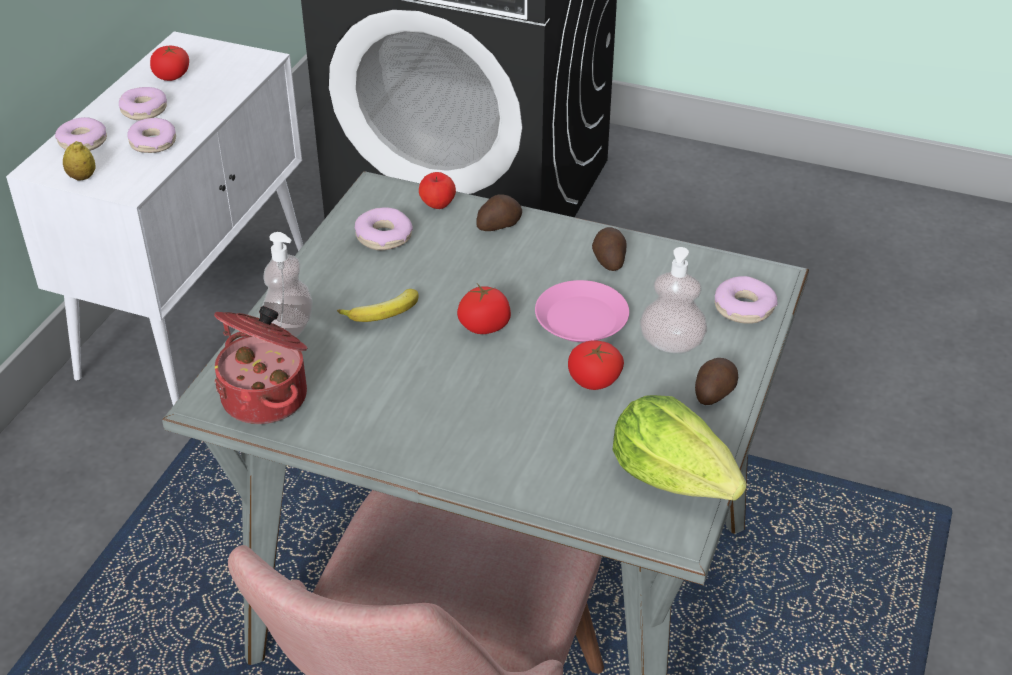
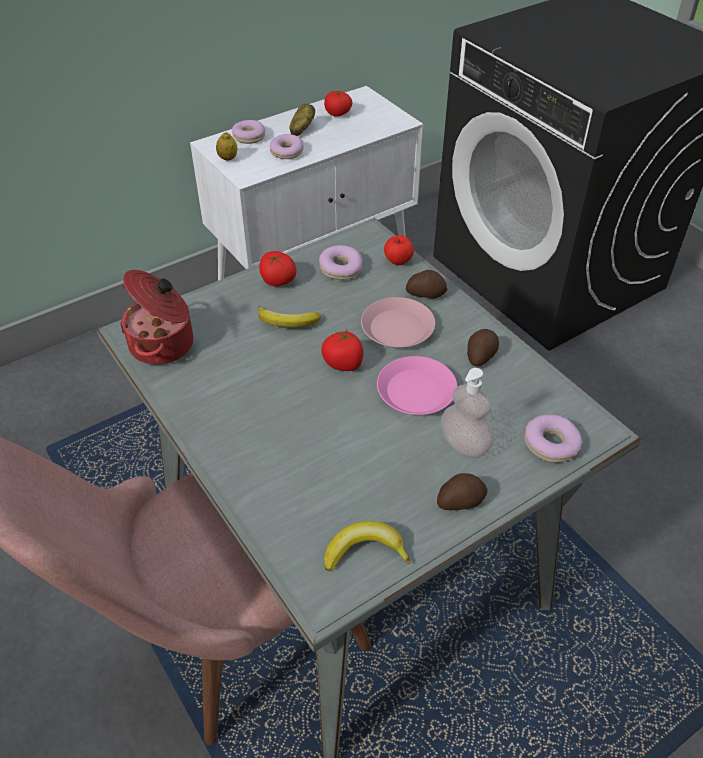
camera: 35 degrees right, 5 degrees up
donut [119,87,167,120] -> potato [289,104,315,136]
soap dispenser [262,232,313,337] -> none
tomato [568,340,624,390] -> tomato moved to [259,251,297,286]
lettuce [613,395,747,501] -> banana [324,521,411,571]
none -> pink plate [361,297,435,348]

